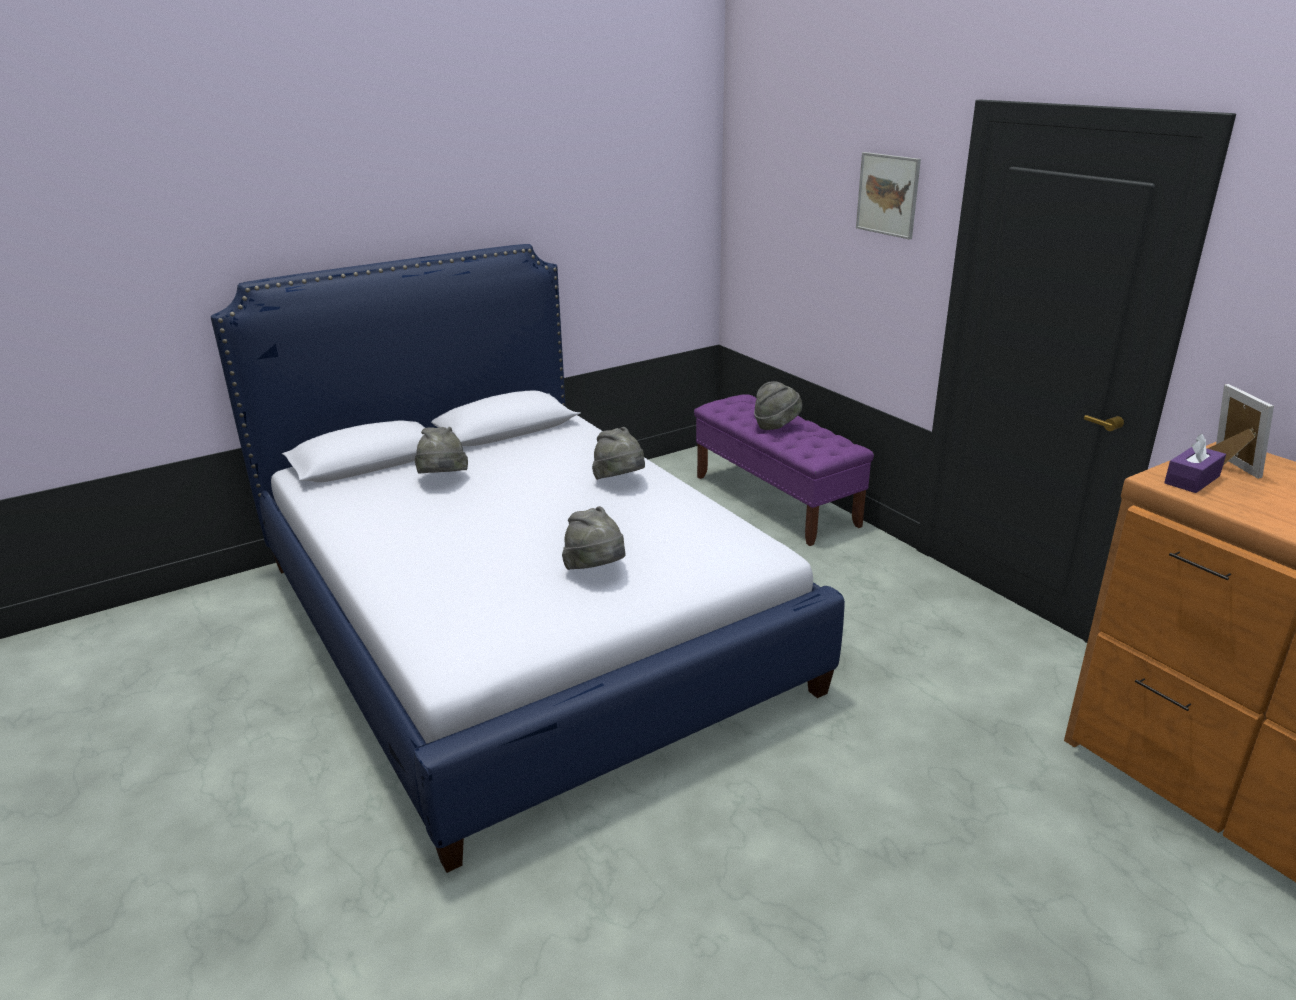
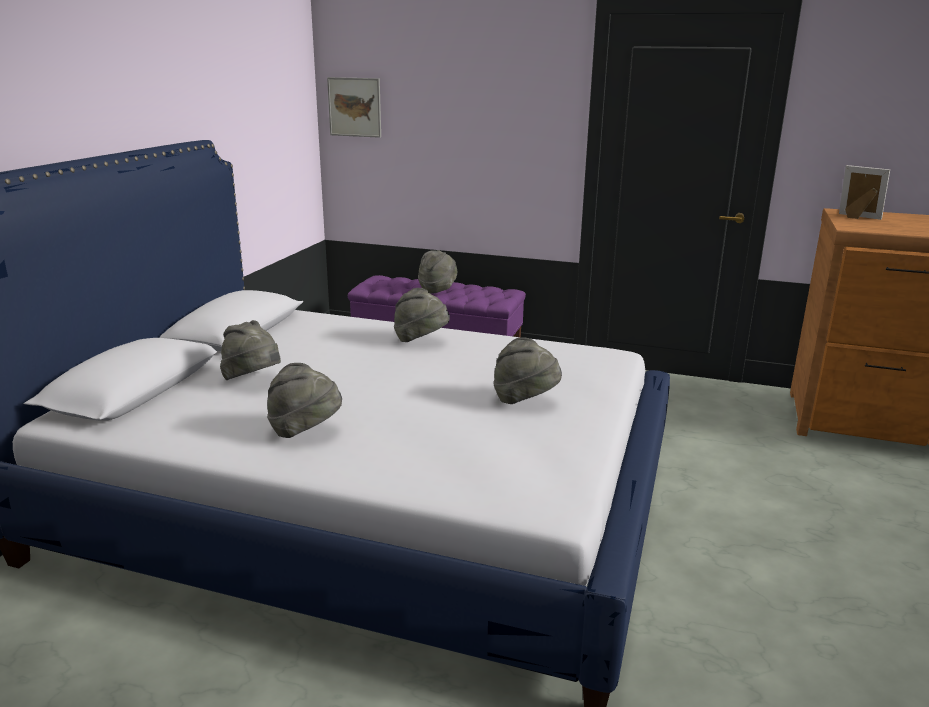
camera: 40 degrees left, 5 degrees down
picture [856,152,921,240] -> picture moved to [327,77,381,138]
purple tissue box [1164,434,1226,493] -> none
none -> grey hat [267,363,342,438]

